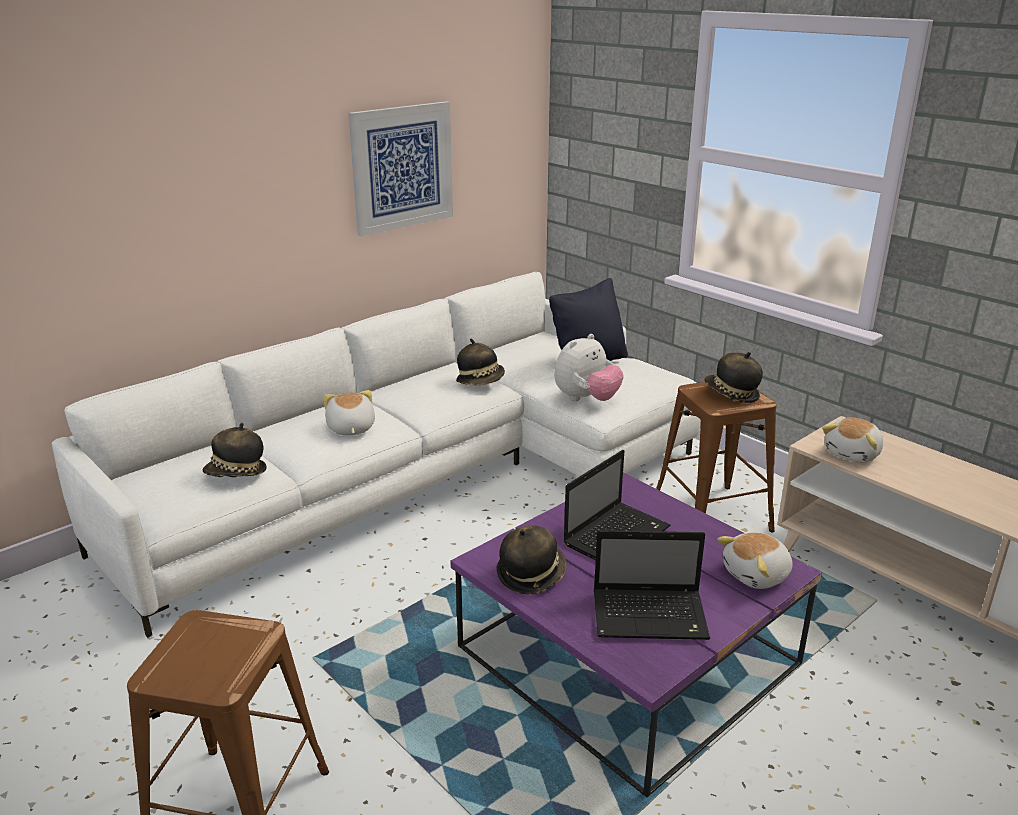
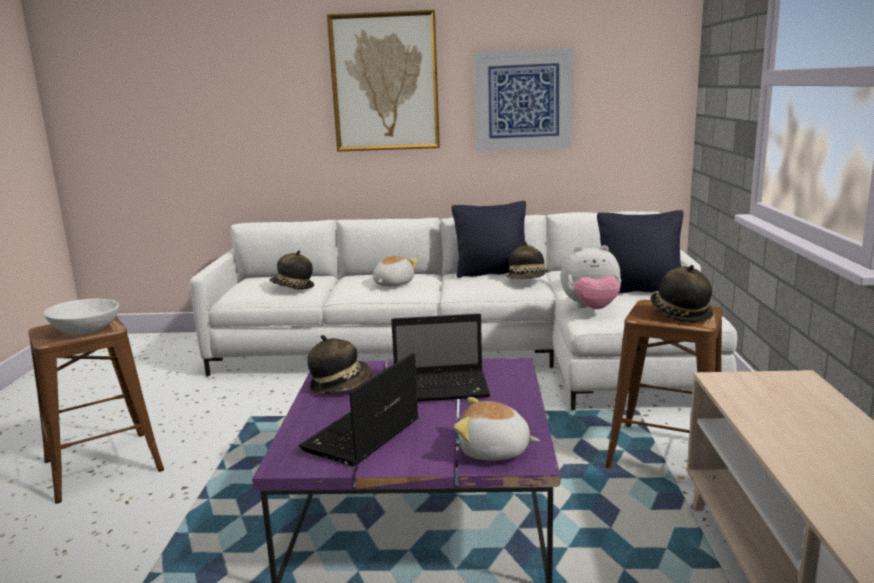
camera: 45 degrees right, 10 degrees down
laptop [594,530,710,640] -> laptop turned 75 degrees clockwise [299,353,419,466]
plush toy [822,418,883,462] -> none
none -> white bowl [44,299,119,335]
none -> picture [327,10,440,152]
none -> black pillow [452,201,526,278]

